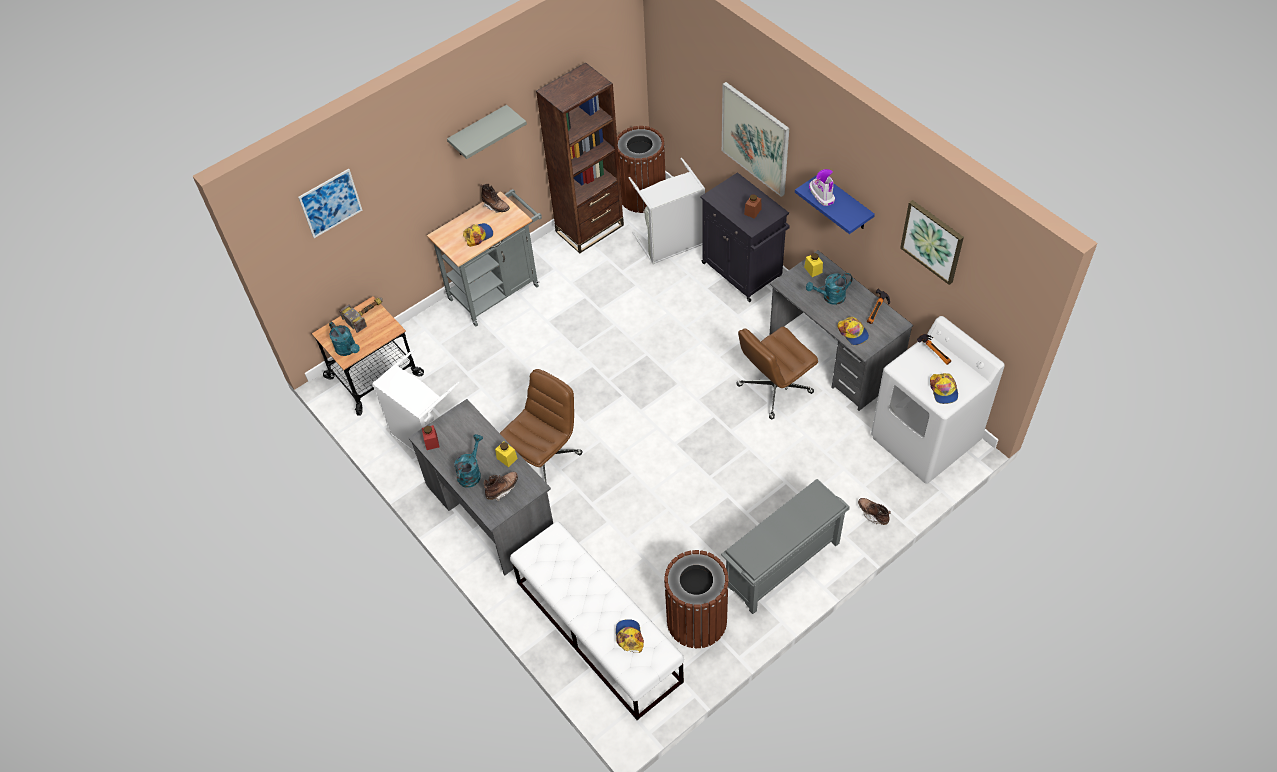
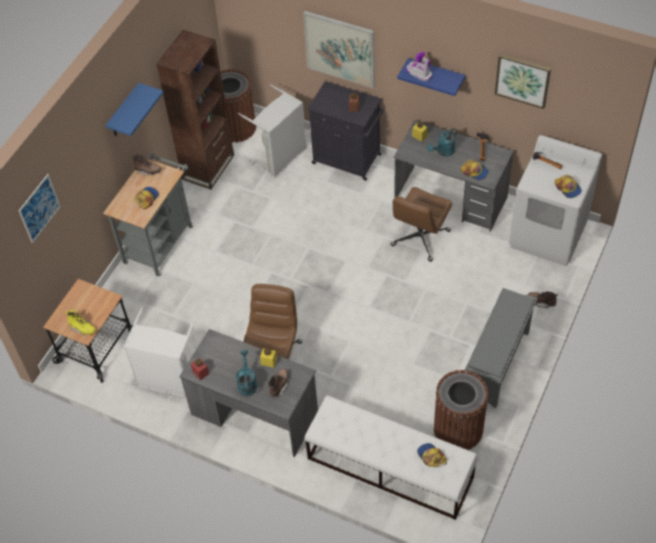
camera: 25 degrees left, 0 degrees up
turquoise watering can [329,322,360,356] -> yellow boot [66,310,96,335]
hammer [339,297,383,333] -> none
grey shelf [447,105,527,159] -> blue shelf [105,83,164,136]

